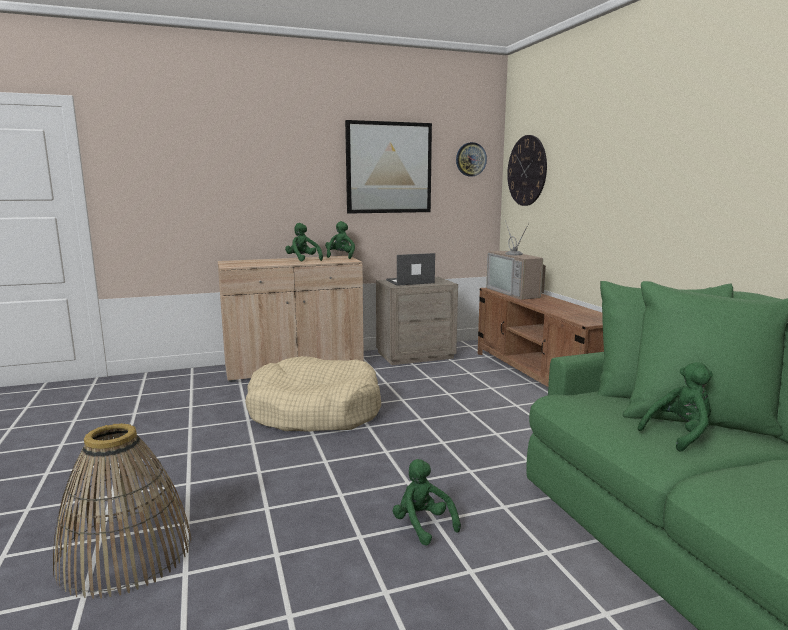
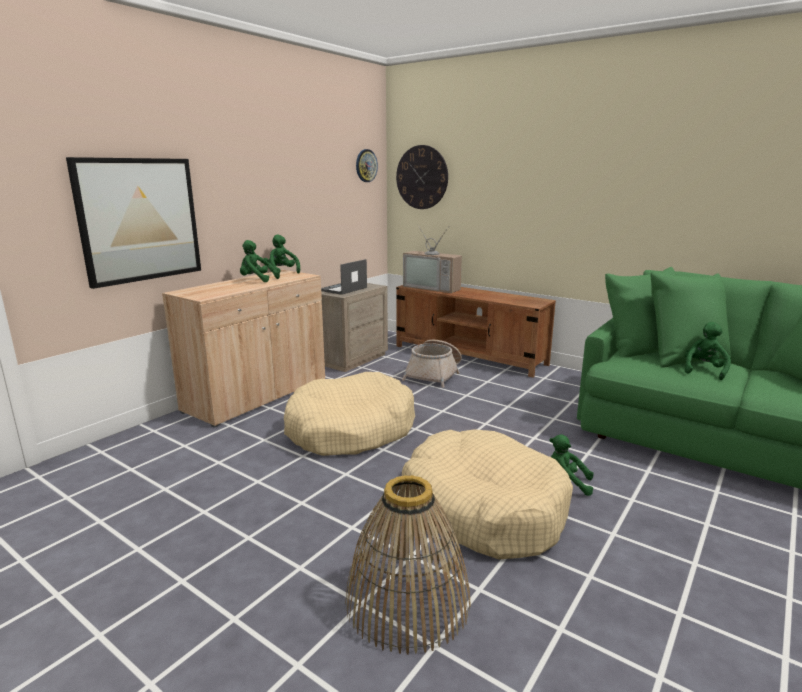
camera: 35 degrees left, 5 degrees up
picture [345,120,432,214] -> picture moved to [66,157,201,289]
none -> basket [402,340,462,388]
none -> beige dog bed [402,429,573,559]

